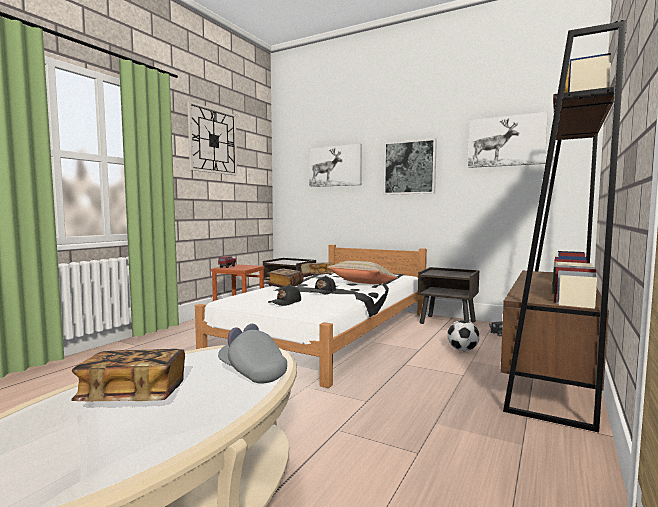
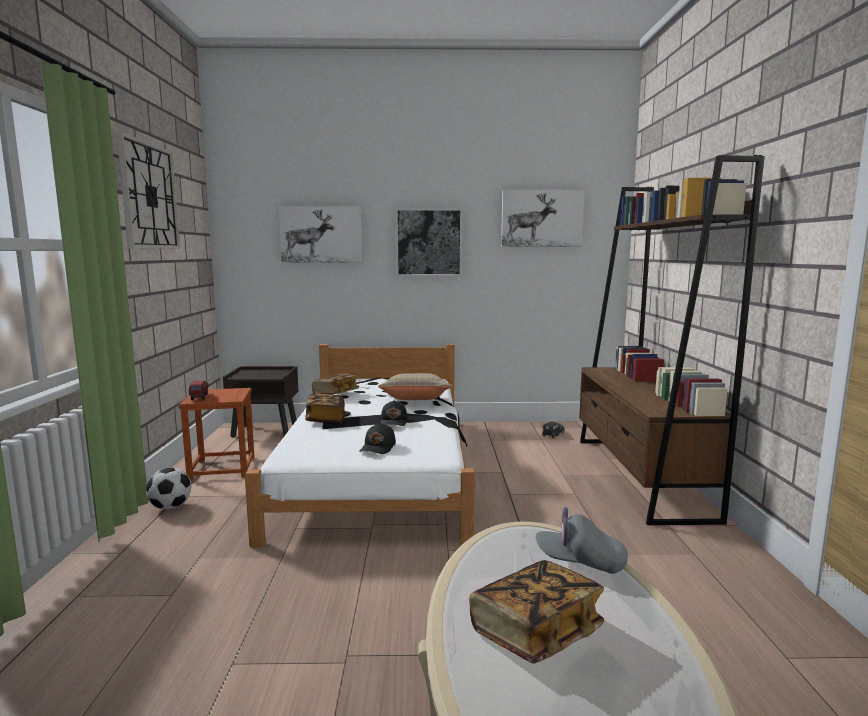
camera: 30 degrees left, 5 degrees up
brown nightstand [418,267,479,324] -> none
football [447,320,479,351] -> football moved to [146,468,191,510]

